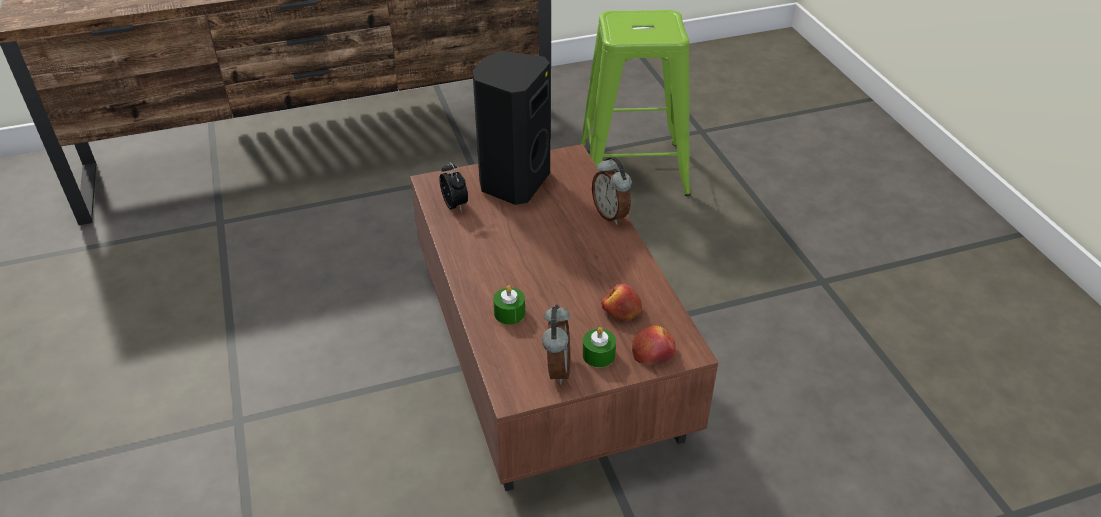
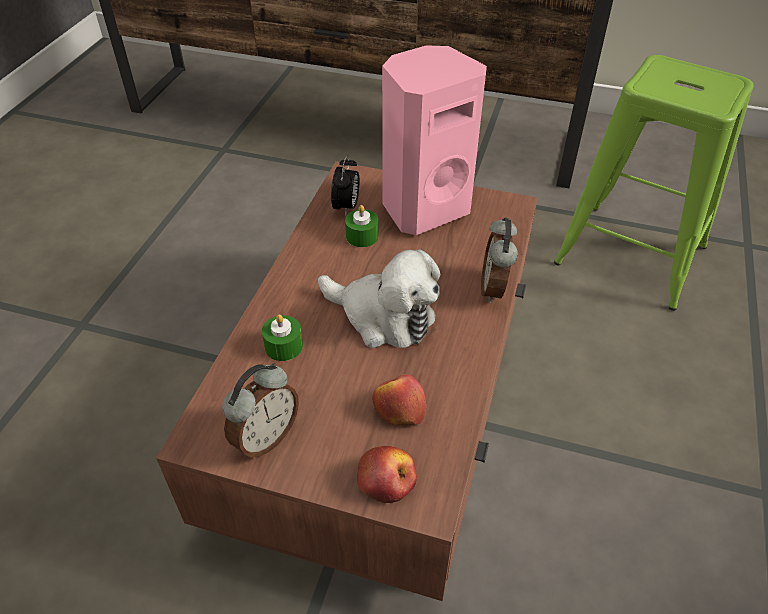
camera: 35 degrees right, 5 degrees up
black speaker [473,51,550,205] -> pink speaker [382,45,487,235]
green candle [582,327,616,368] -> green candle moved to [345,205,379,247]
none -> plush toy [318,249,440,348]

